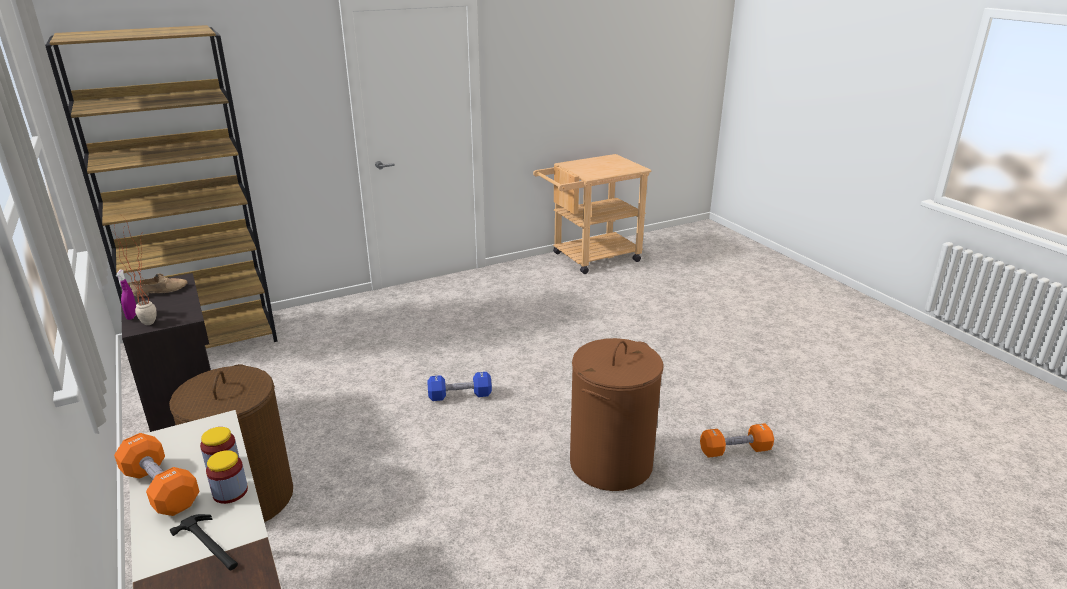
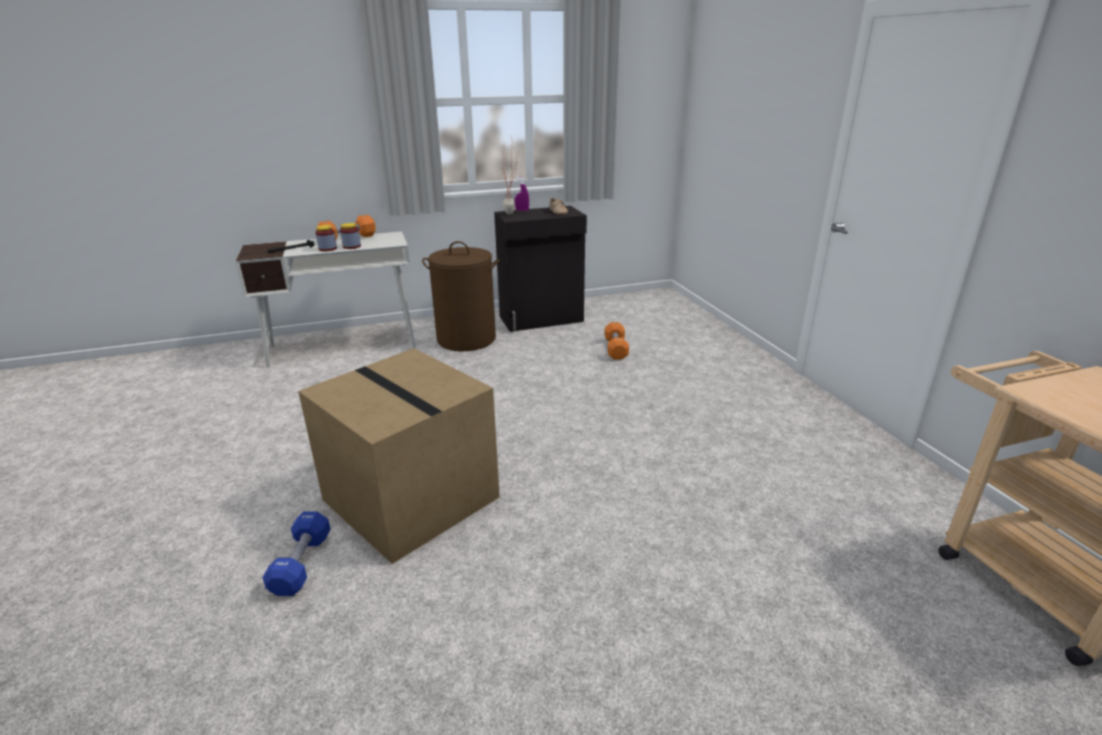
camera: 100 degrees right, 0 degrees up
brown bookcase [45,25,278,349] -> none
blue dumbbell [427,372,492,401] -> blue dumbbell moved to [262,511,331,596]
brown laundry basket [570,338,664,491] -> cardboard box [298,348,500,564]
orange dumbbell [700,423,774,458] -> orange dumbbell moved to [605,322,629,360]

